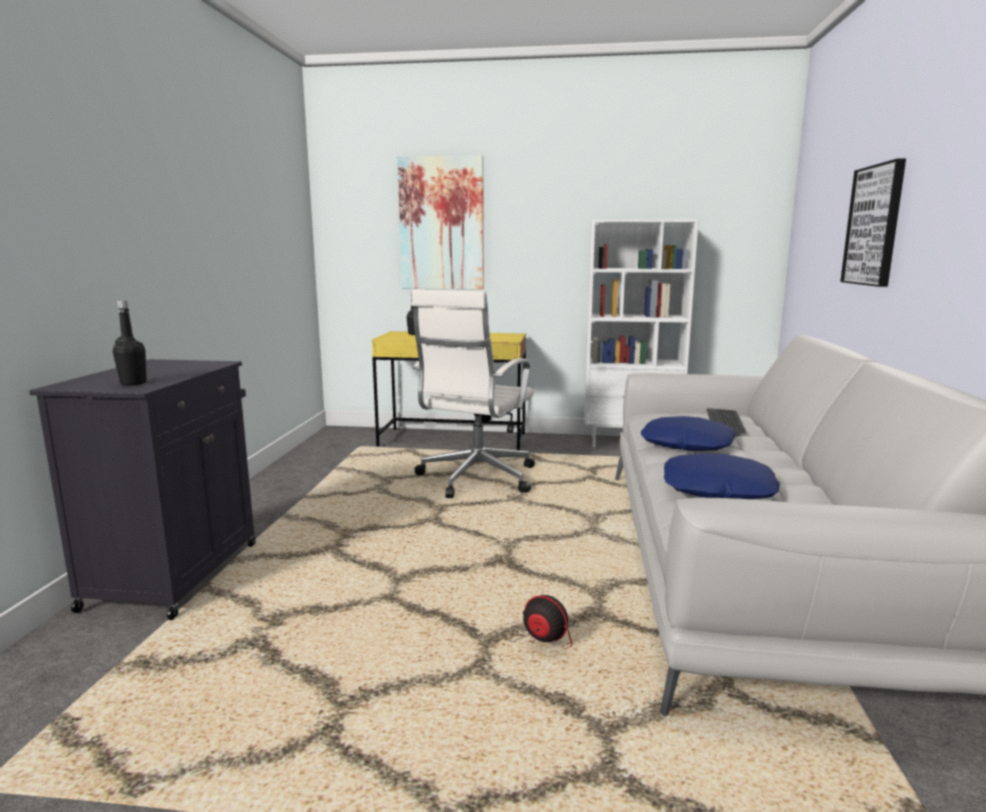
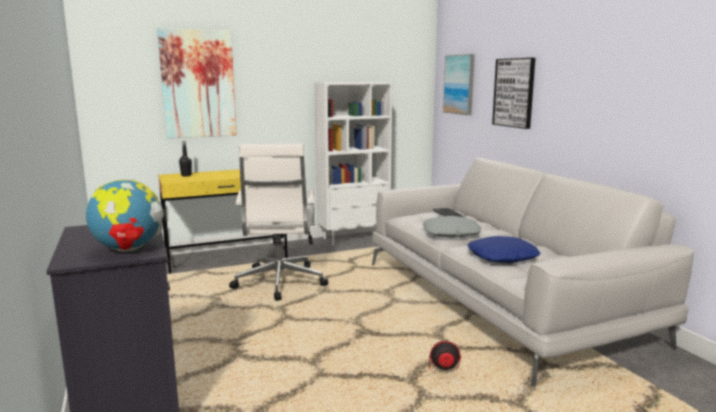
camera: 30 degrees left, 0 degrees up
black bottle [113,300,147,385] -> globe [86,179,166,252]
blue pillow [641,416,736,451] -> grey pillow [422,216,481,237]
none -> picture [443,54,474,115]

